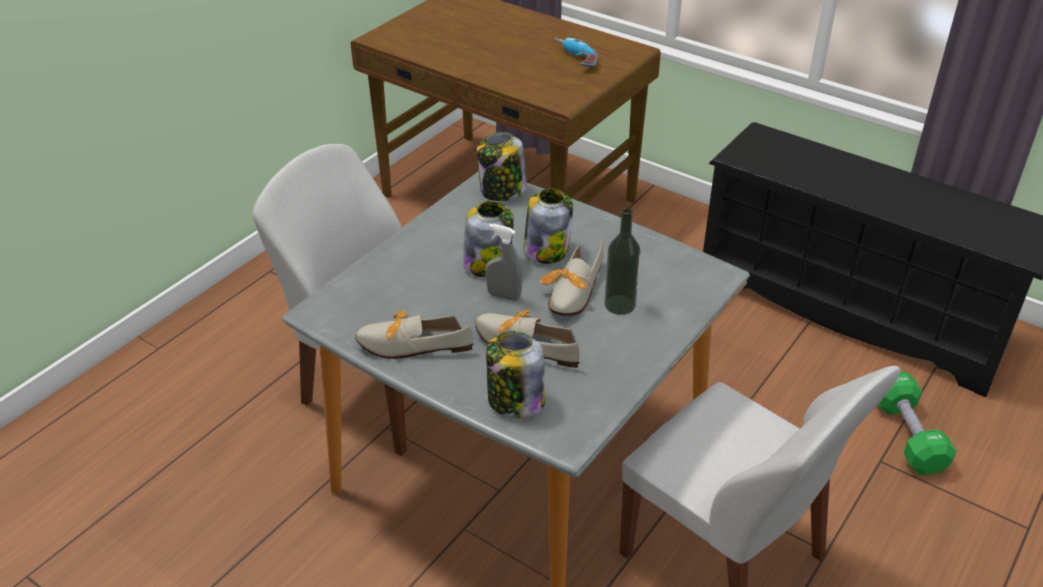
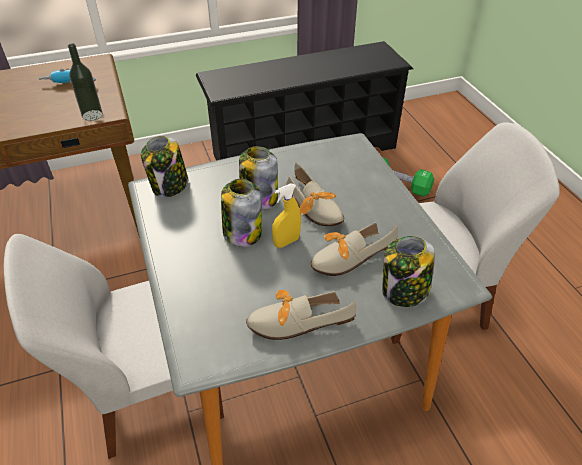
camera: 55 degrees left, 5 degrees up
shoe [355,310,474,359] -> shoe turned 45 degrees clockwise [246,290,356,340]
grey spray bottle [485,224,522,301] -> yellow spray bottle [272,183,301,248]
bottle [604,208,641,315] -> bottle moved to [68,43,103,121]

